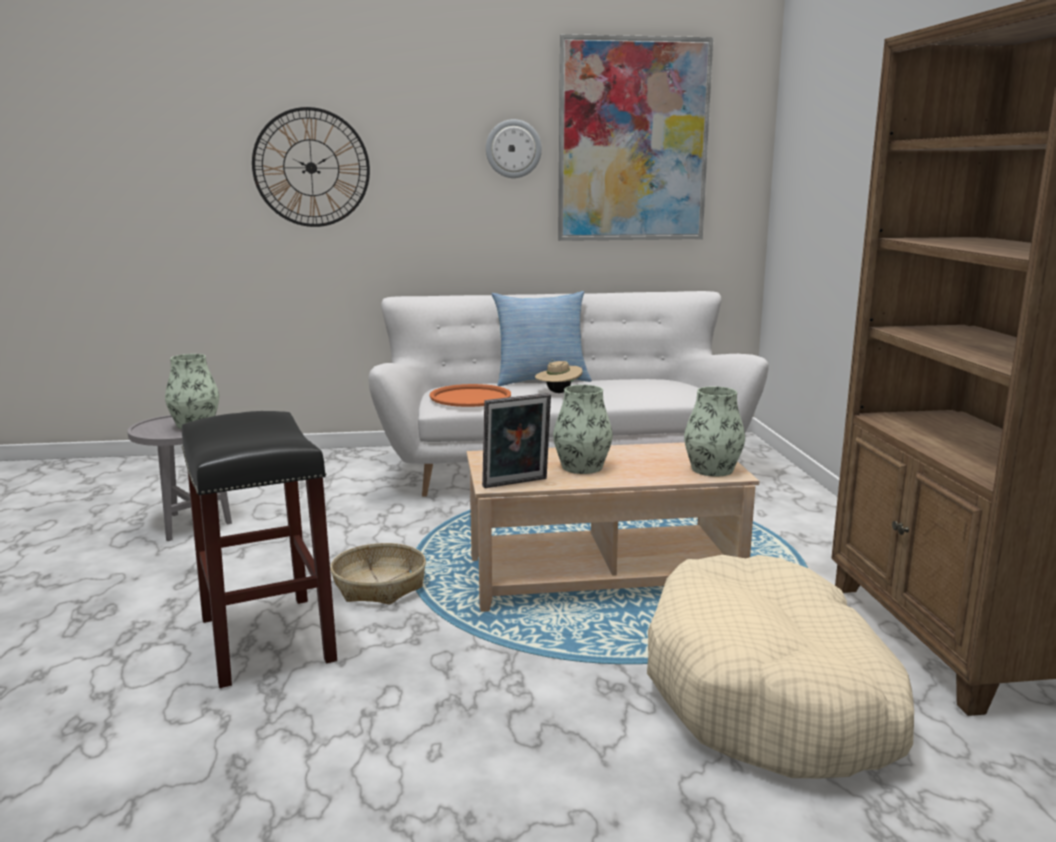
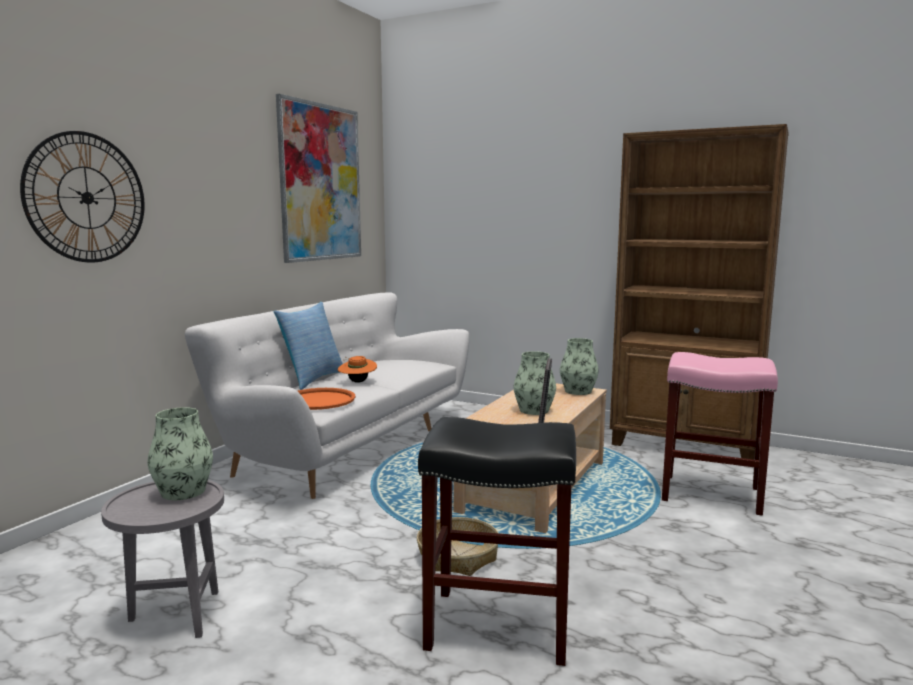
camera: 55 degrees left, 5 degrees down
wall clock [486,119,542,178] -> none
beige hat [535,359,583,393] -> orange hat [338,356,377,383]
beige dog bed [647,555,914,778] -> pink stool [662,352,778,515]

